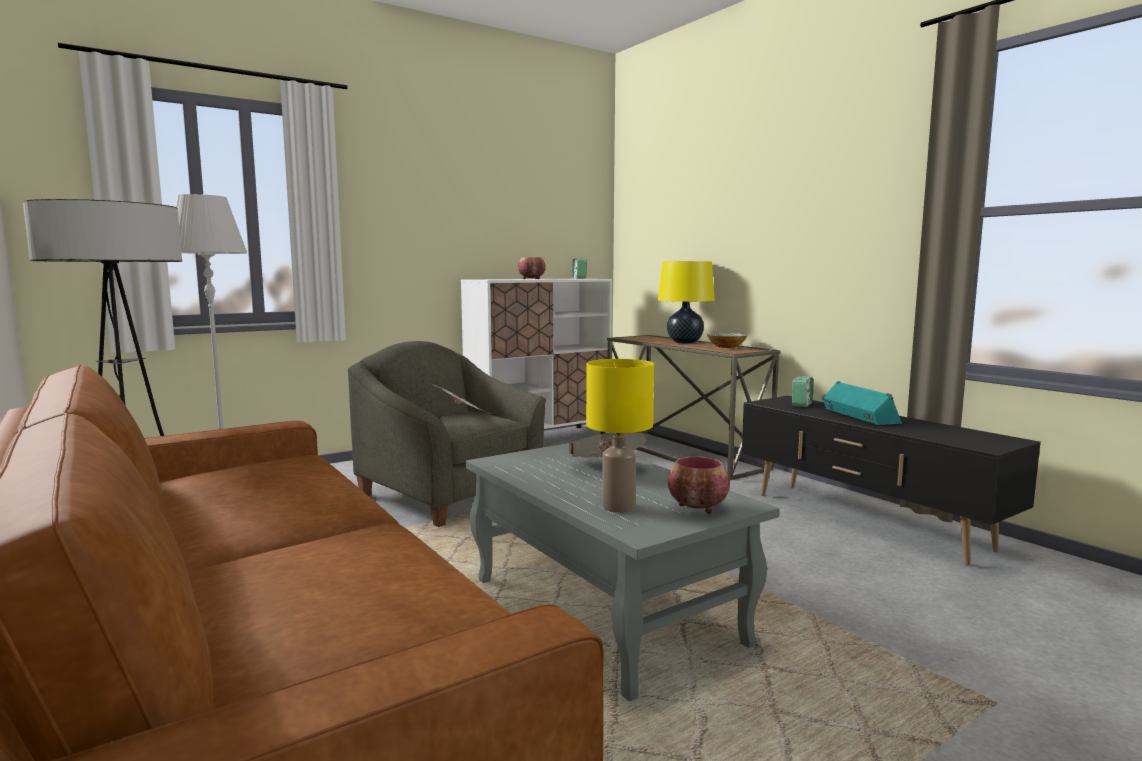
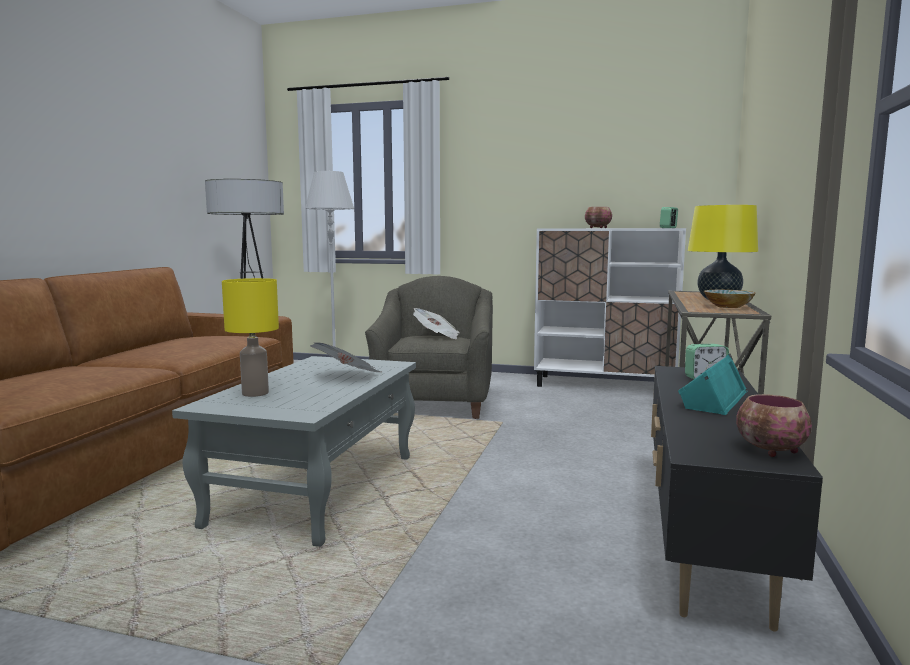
camera: 50 degrees right, 0 degrees up
bowl [668,456,730,514] -> bowl moved to [736,394,812,457]

